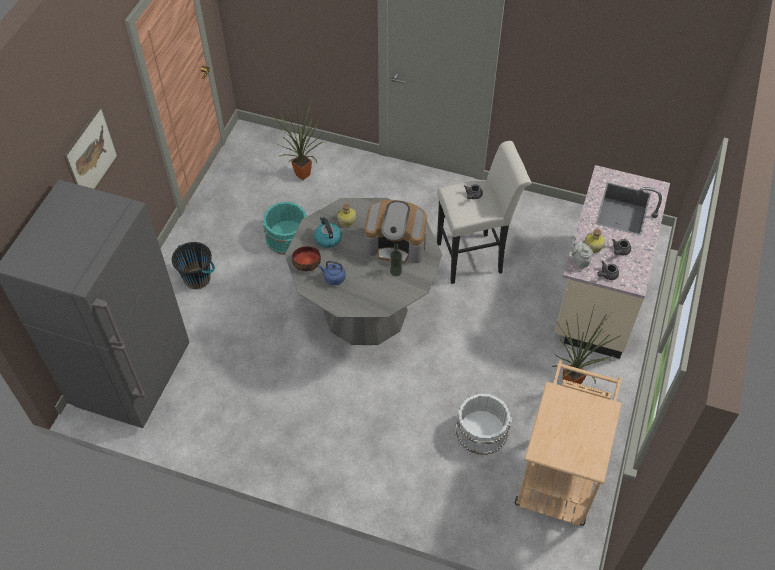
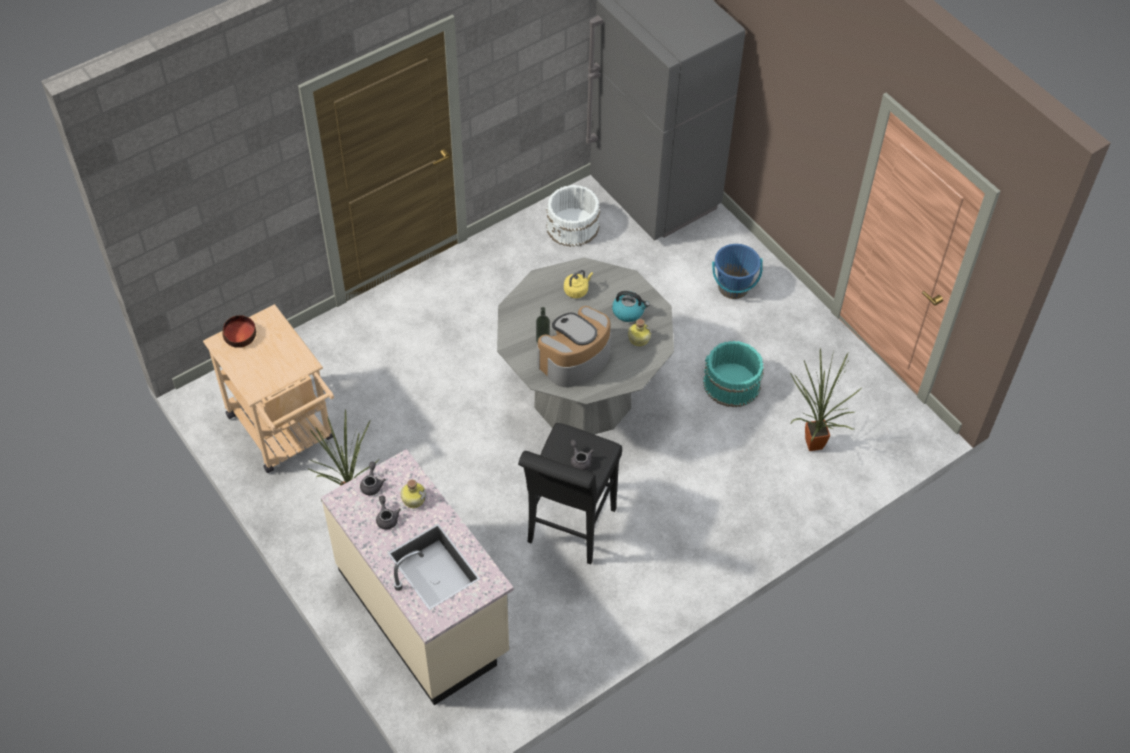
camera: 125 degrees right, 0 degrees up
picture [63,105,119,189] -> none
black bucket [172,242,215,289] -> blue bucket [712,244,763,299]
bowl [292,246,321,271] -> bowl moved to [222,315,256,348]
blue kettle [318,261,346,285] -> yellow kettle [564,270,593,298]
white stool [437,141,531,284] -> black stool [518,423,622,564]
white bucket [456,394,512,455] -> white bucket moved to [546,185,600,247]
grey teapot [571,237,593,269] -> none

